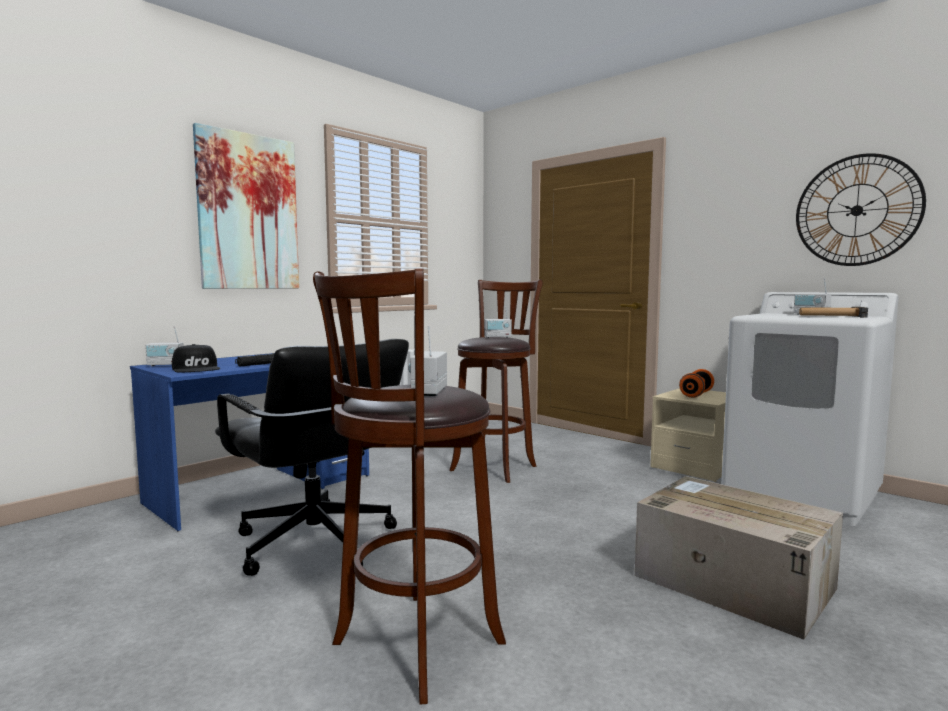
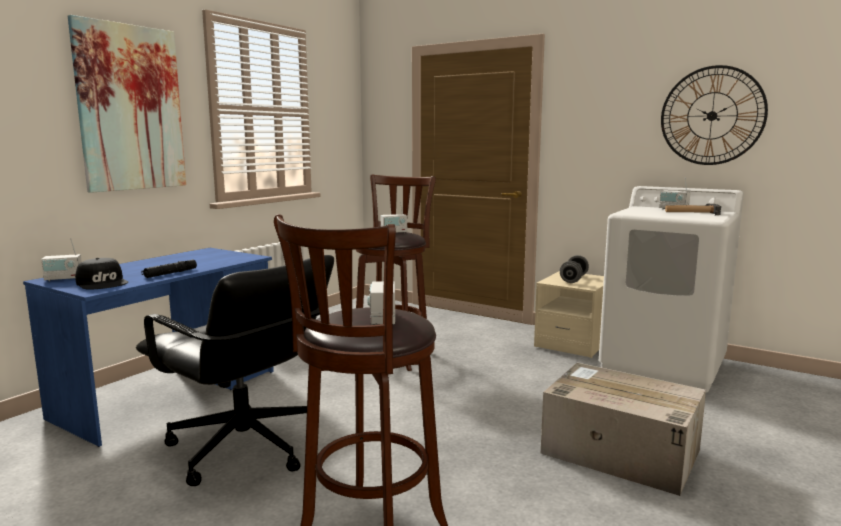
camera: 10 degrees left, 5 degrees up
orange dumbbell [679,369,714,398] -> grey dumbbell [560,255,589,283]

